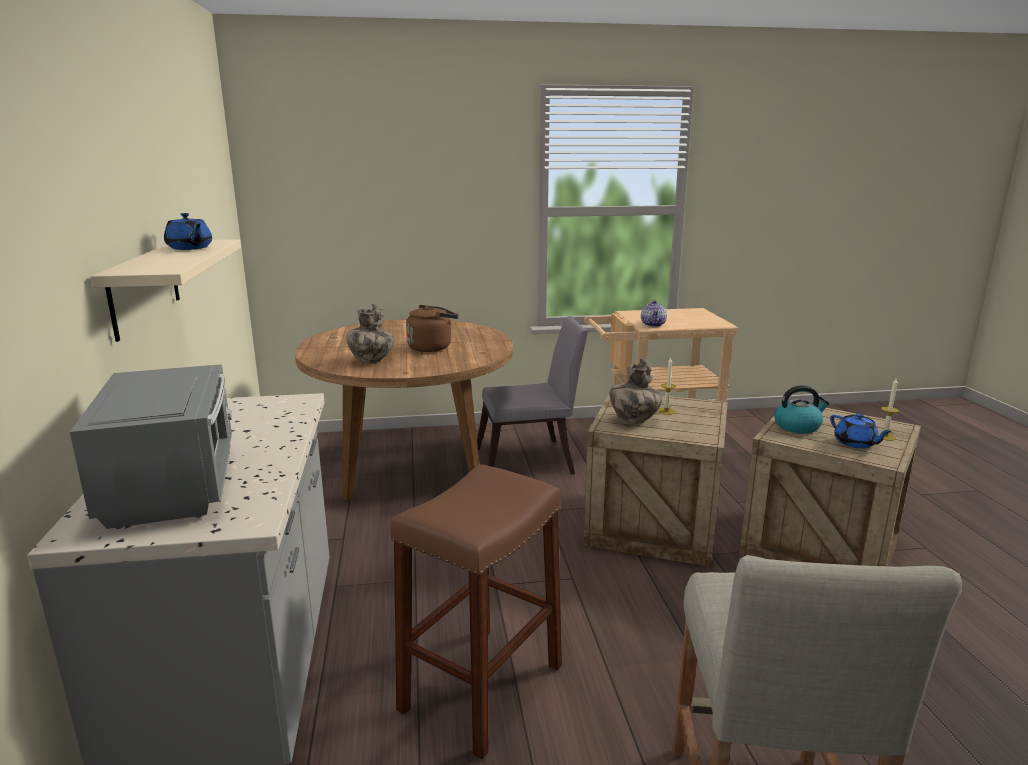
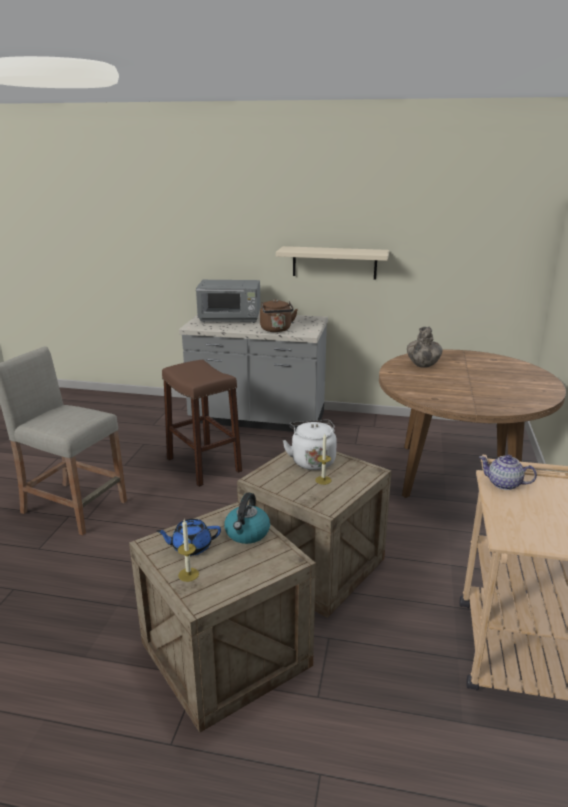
camera: 110 degrees right, 5 degrees up
blue teapot [164,213,212,250] -> none
brown kettle [406,305,459,352] -> brown kettle moved to [260,299,298,332]
grey chair [477,316,588,475] -> none
vase [609,358,662,424] -> white kettle [282,420,337,470]

